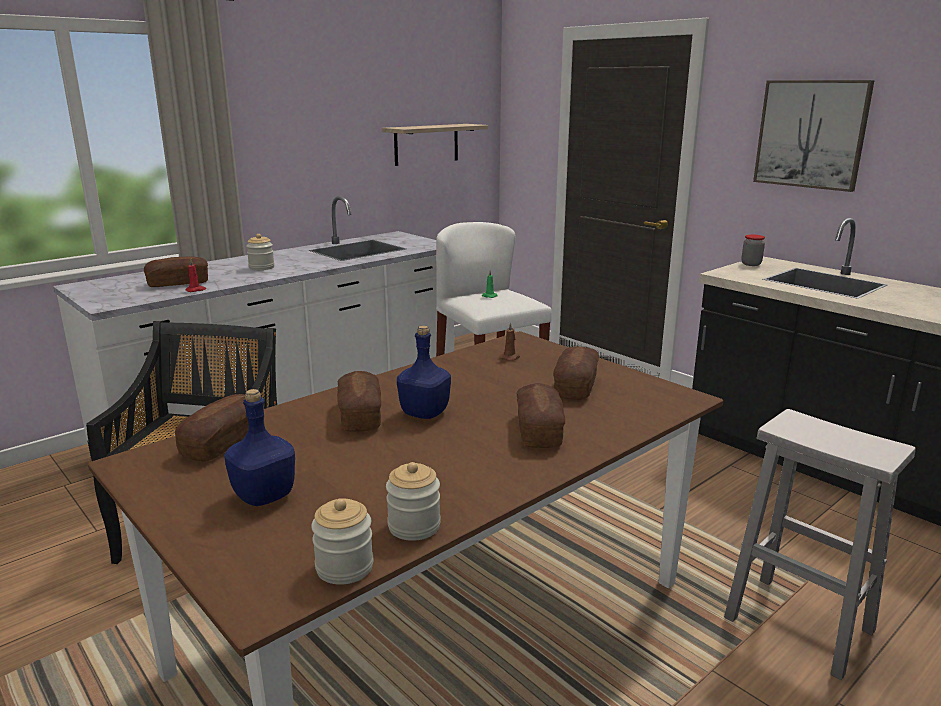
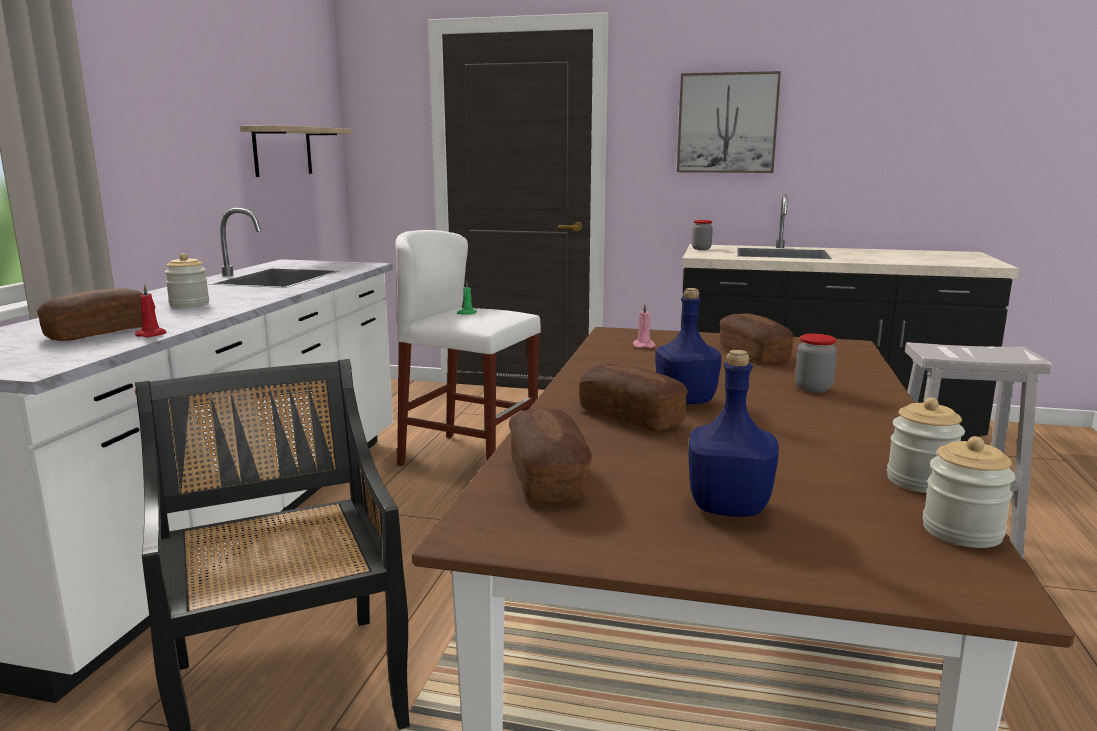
camera: 35 degrees left, 5 degrees down
brown candle [499,322,520,361] -> pink candle [633,304,656,348]
bread [516,383,565,448] -> jar [795,334,837,393]

